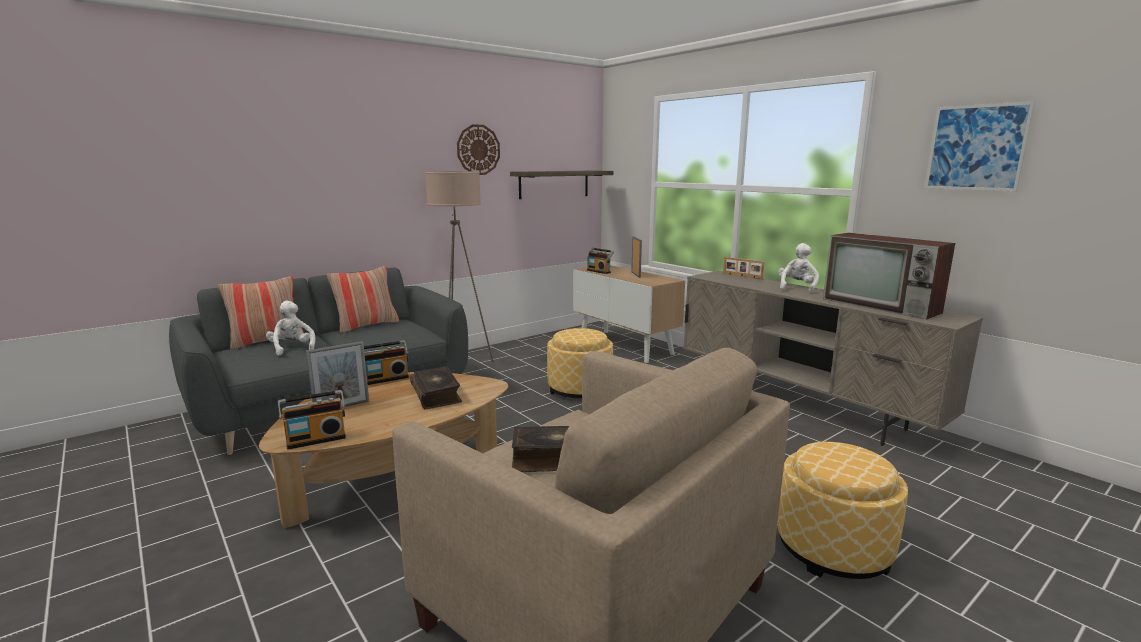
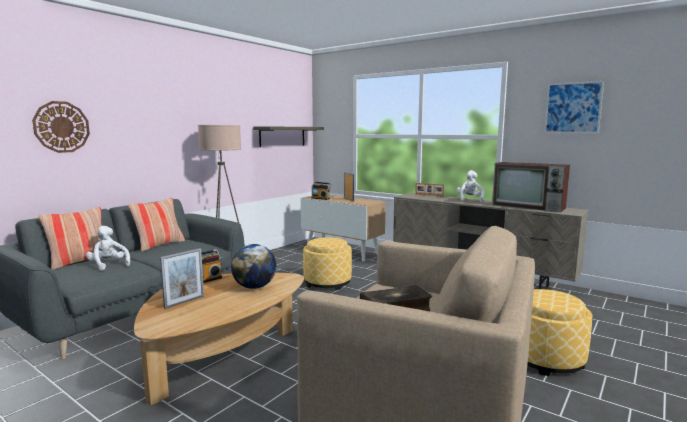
camera: 15 degrees left, 5 degrees down
radio [278,390,346,450] -> none
book [410,366,462,409] -> globe [231,244,276,289]
wall clock [457,124,500,175] -> wall clock moved to [32,101,90,153]

